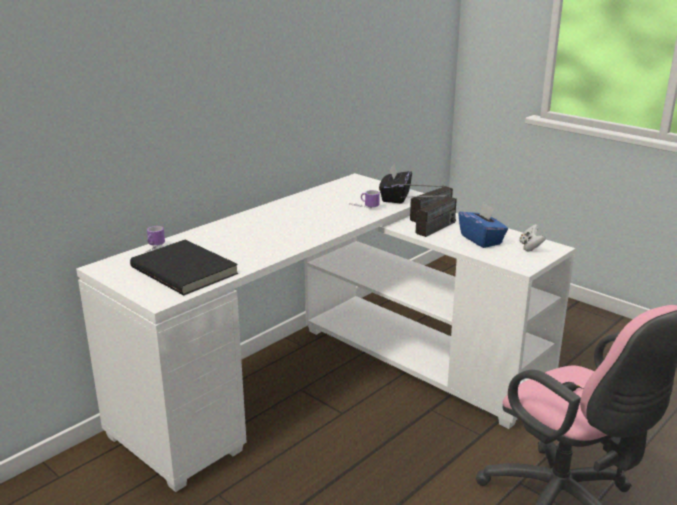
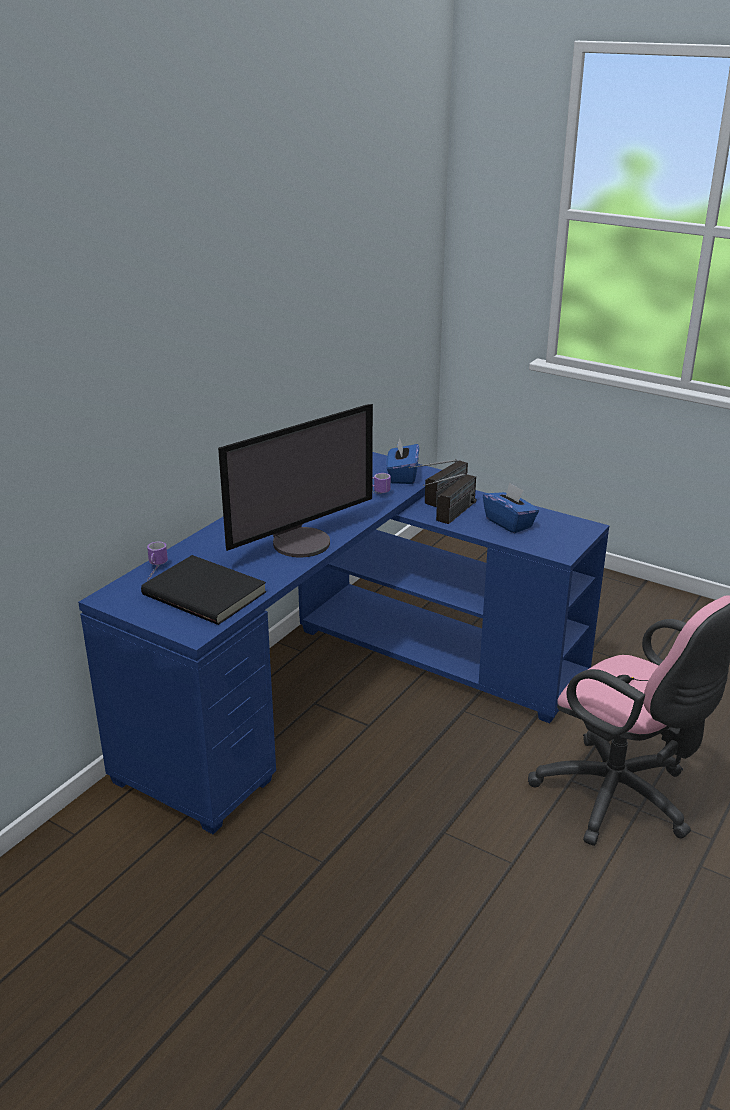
camera: 10 degrees left, 5 degrees up
white desk [76,173,575,492] -> blue desk [78,452,609,834]
black tissue box [379,164,412,204] -> blue tissue box [386,438,419,484]
white game controller [519,224,546,252] -> none
none -> monitor [218,404,373,557]

